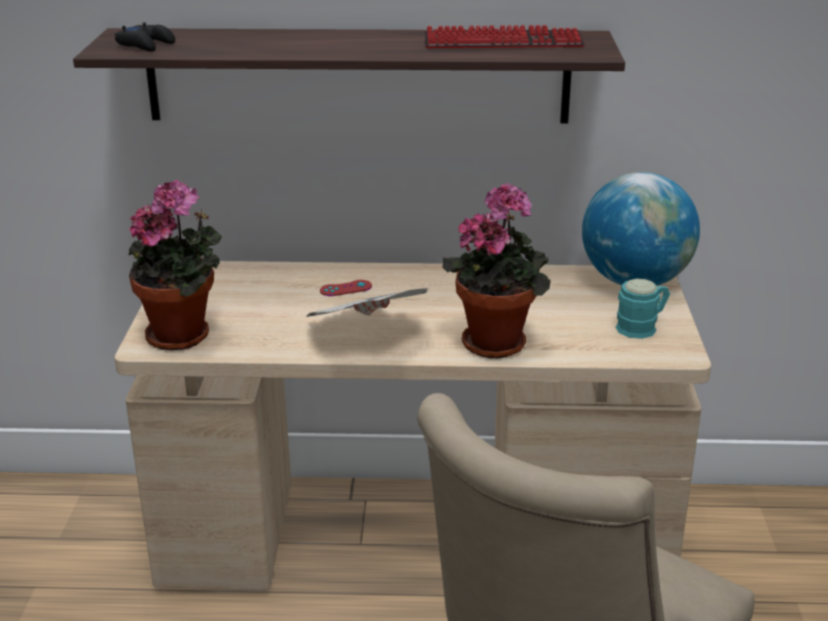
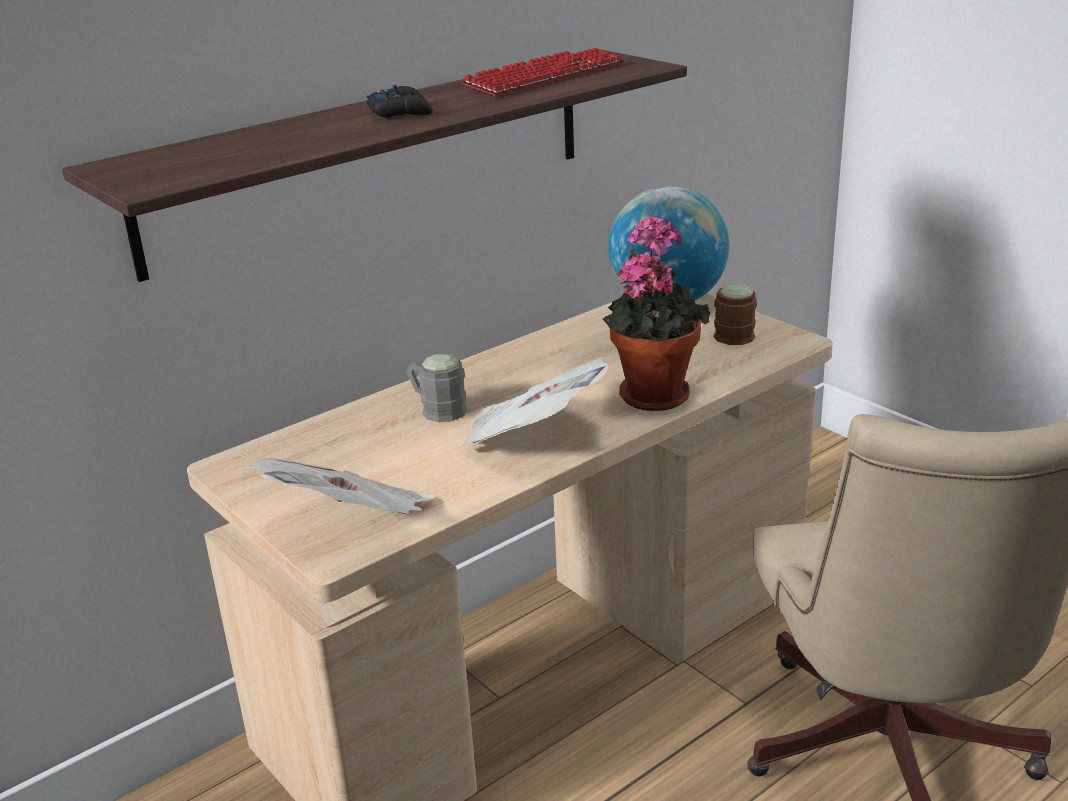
camera: 40 degrees left, 0 degrees up
black game controller [114,22,175,51] -> black game controller moved to [367,85,433,117]
potted plant [128,179,222,350] -> newspaper [251,458,435,514]
red game controller [320,280,372,296] -> grey mug [406,353,468,422]
turquoise mug [616,279,670,339] -> brown mug [713,284,757,345]

